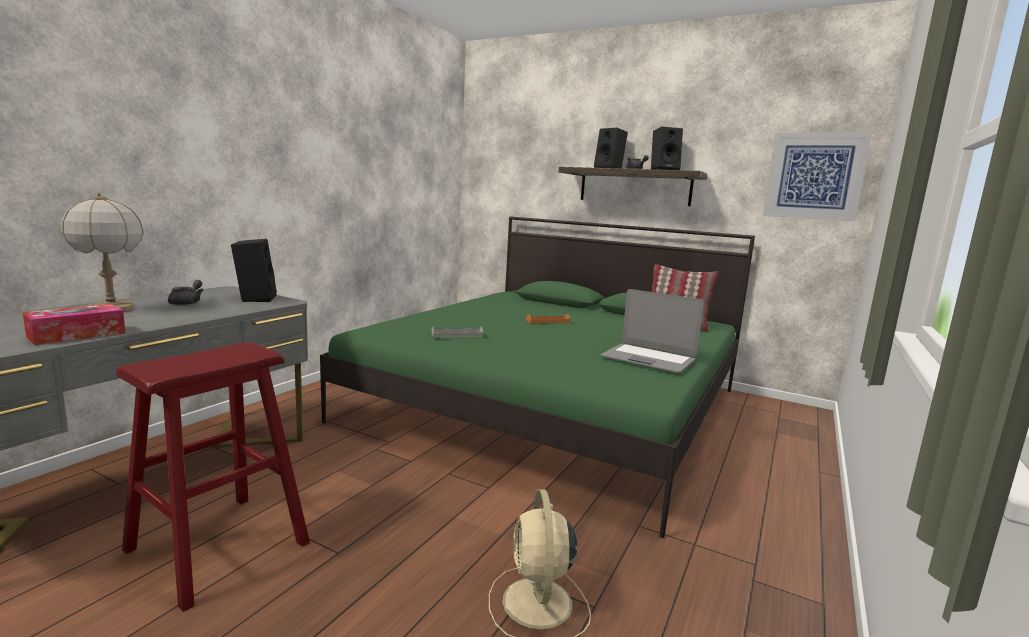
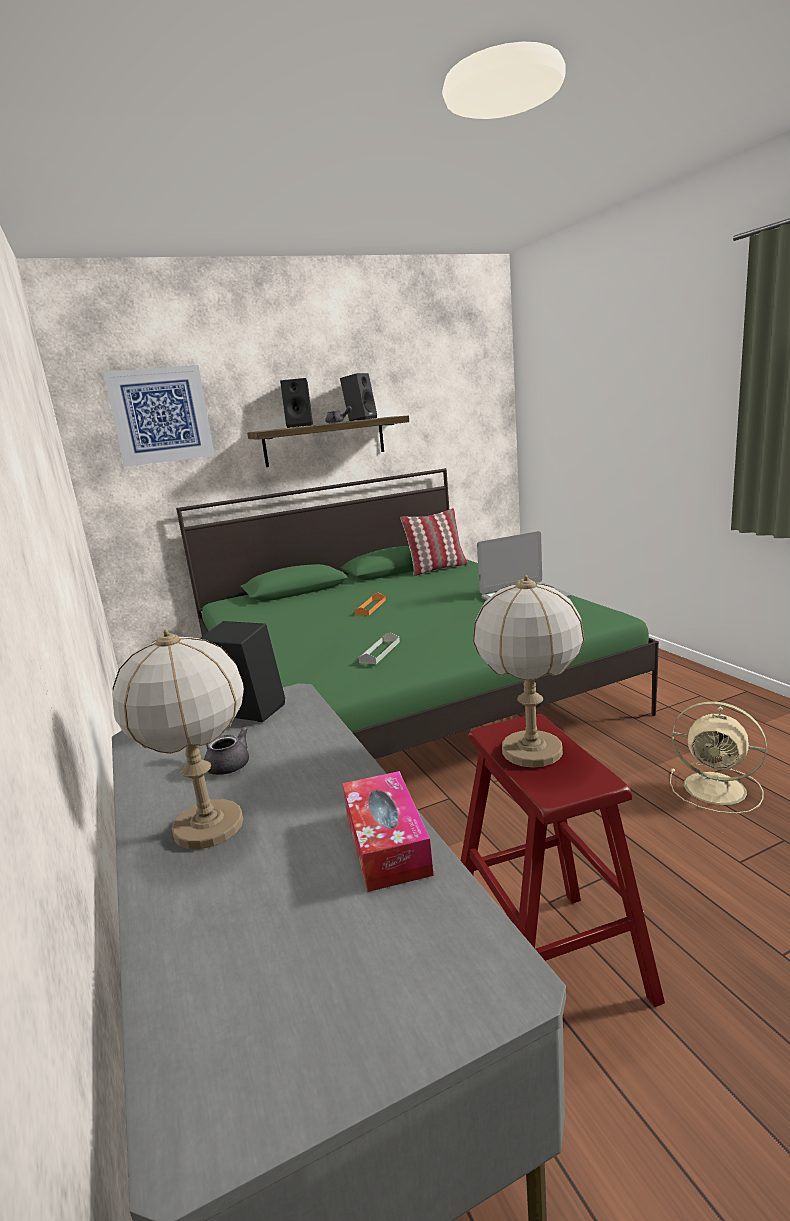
camera: 50 degrees left, 5 degrees up
picture [763,133,872,222] -> picture moved to [103,365,215,467]
none -> table lamp [473,575,585,768]

